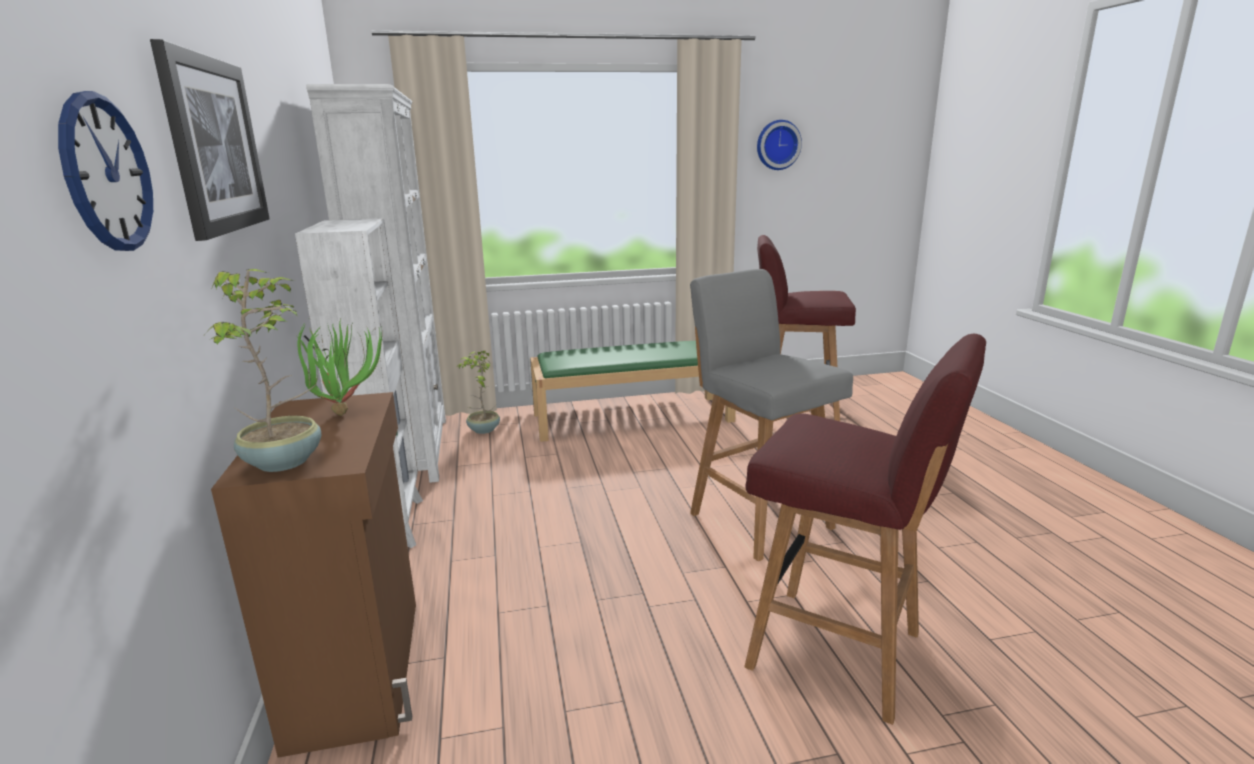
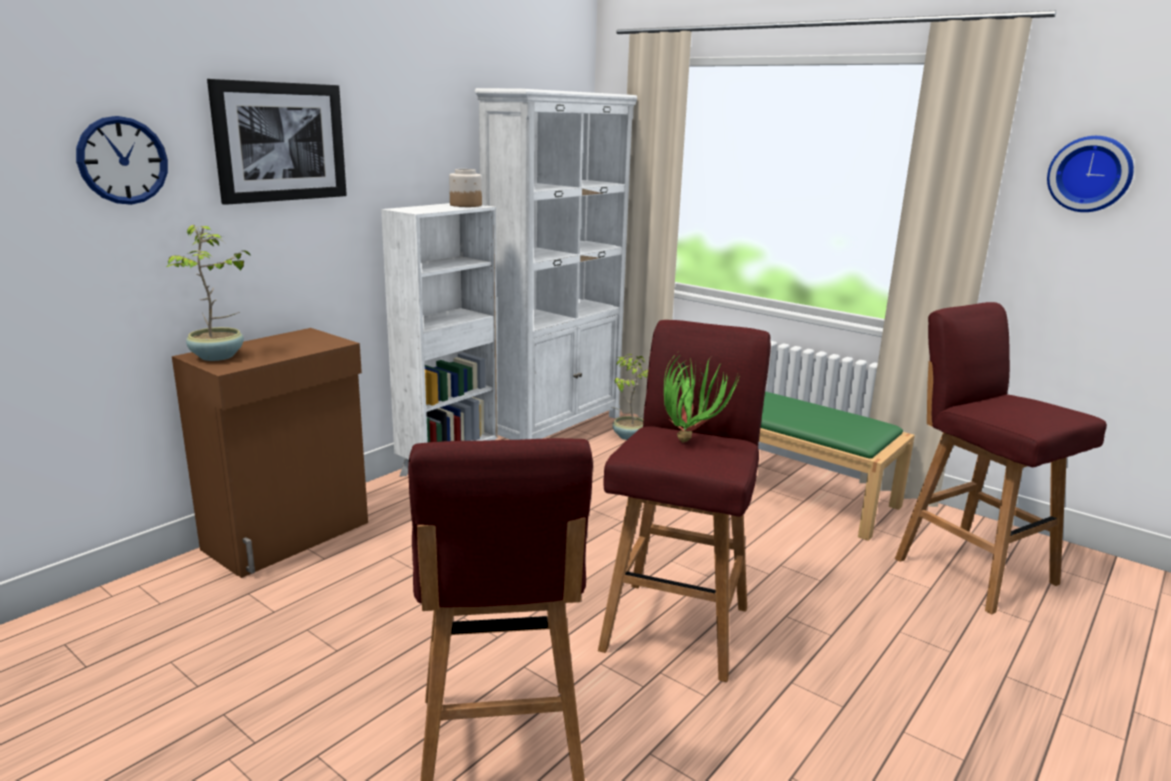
camera: 50 degrees right, 0 degrees up
potted plant [297,319,382,416] -> potted plant moved to [664,351,740,442]
grey stool [690,269,853,561] -> red stool [598,320,771,682]
none -> jar [449,169,482,207]

